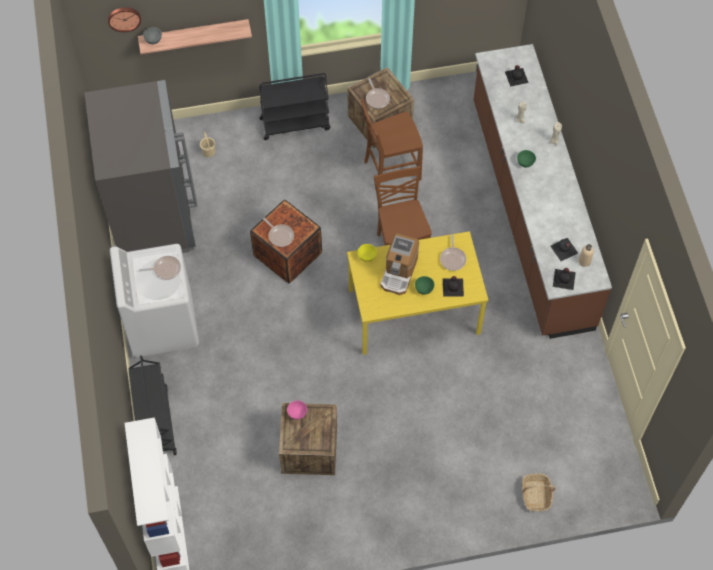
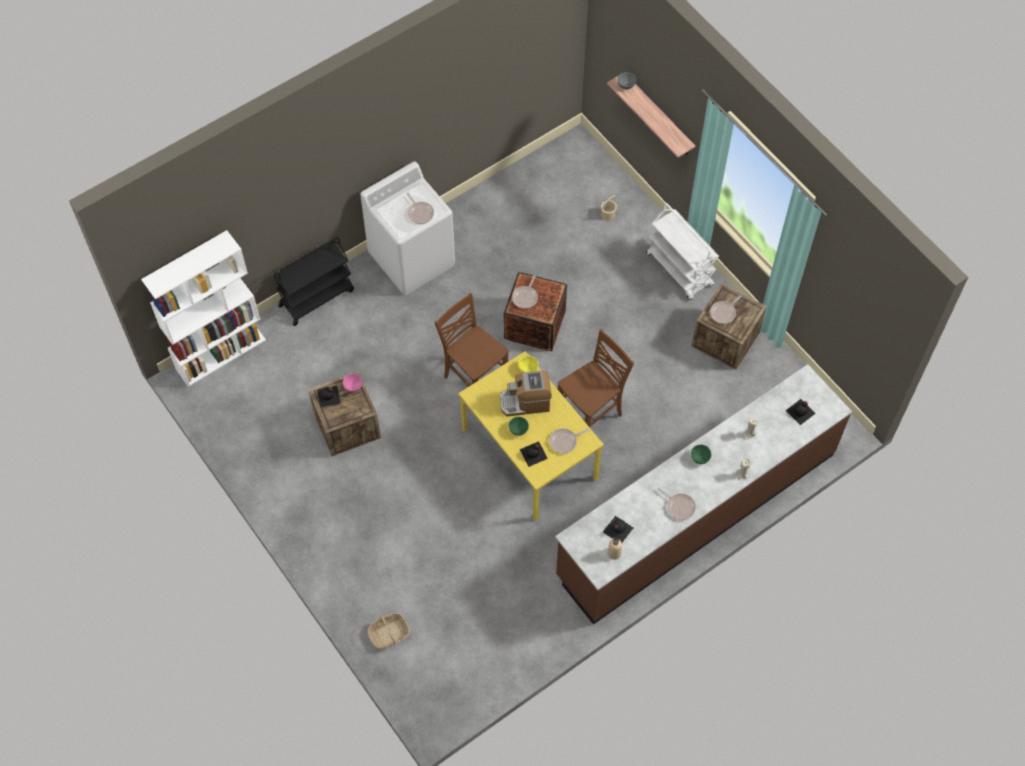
camera: 65 degrees right, 0 degrees up
grey fridge [84,80,198,253] -> none
wall clock [108,7,141,32] -> none
black cart [259,73,331,140] -> white cart [646,203,719,300]
brown chair [361,98,423,190] -> brown chair moved to [434,293,509,387]
black bottle [553,268,576,290] -> black bottle moved to [317,386,341,407]
none -> frying pan [658,488,696,520]

